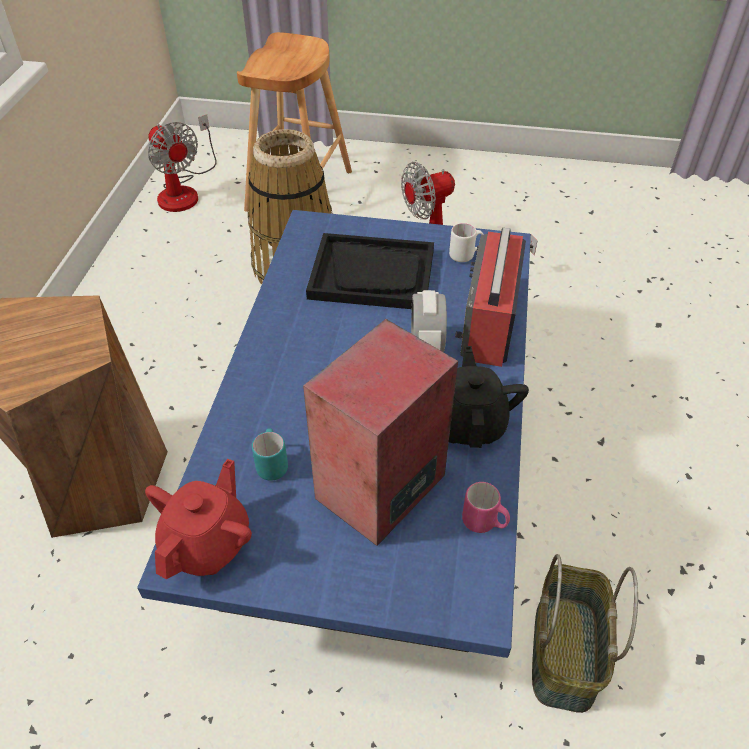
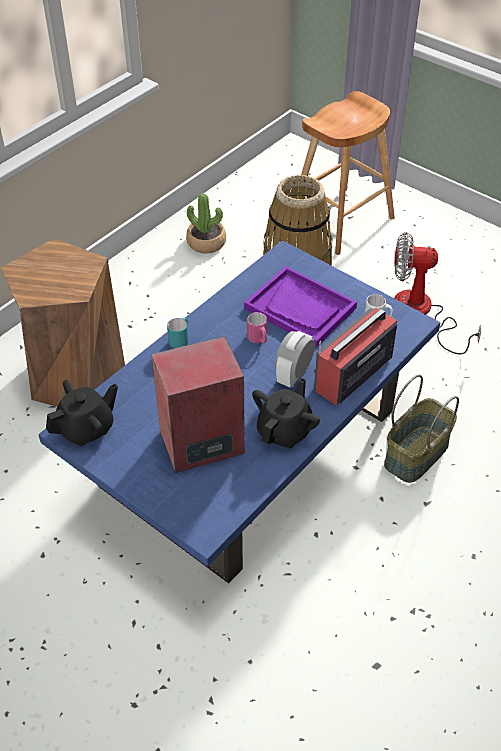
camera: 30 degrees right, 0 degrees up
red teapot [145,459,252,579] -> black teapot [46,380,118,446]
fan [148,114,217,212] -> none
turquoise mug [252,428,288,481] -> turquoise mug moved to [167,318,189,348]
black tray [306,233,434,309] -> purple tray [244,266,357,347]
pink mug [462,482,510,533] -> pink mug moved to [247,312,267,343]
basket [532,554,638,713] -> basket moved to [384,375,459,483]
none -> potted plant [186,194,226,254]

